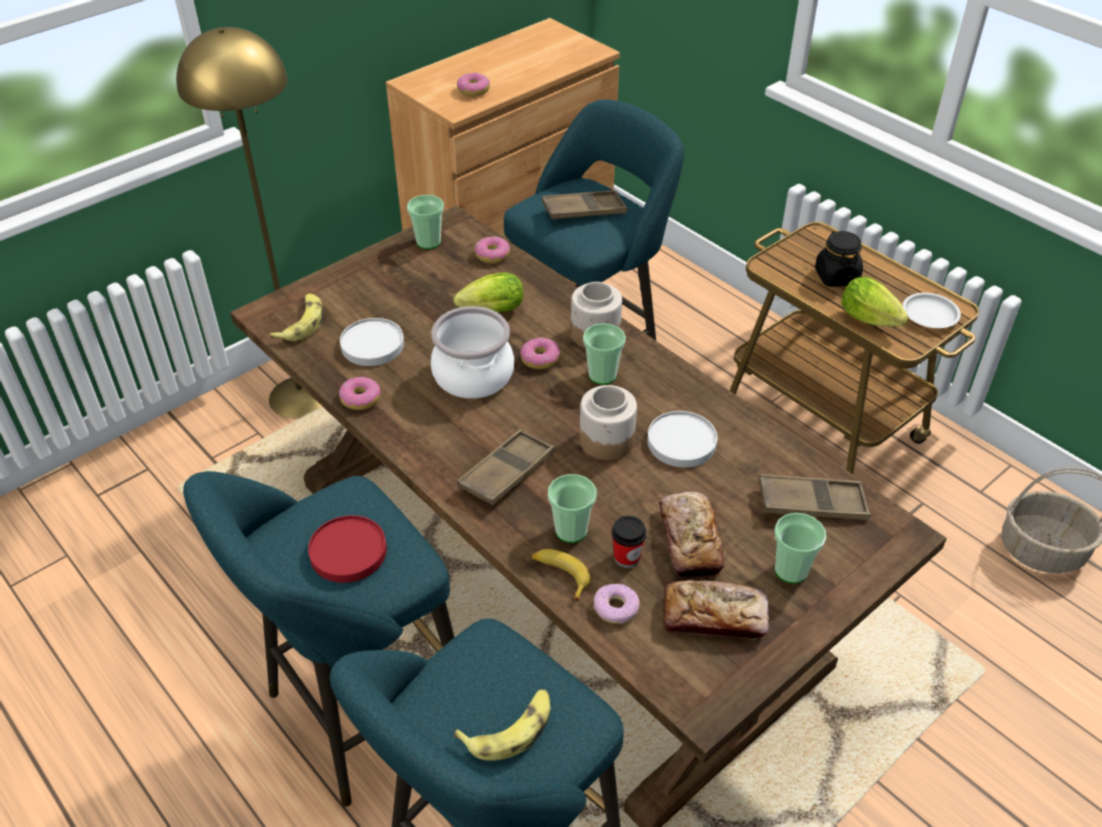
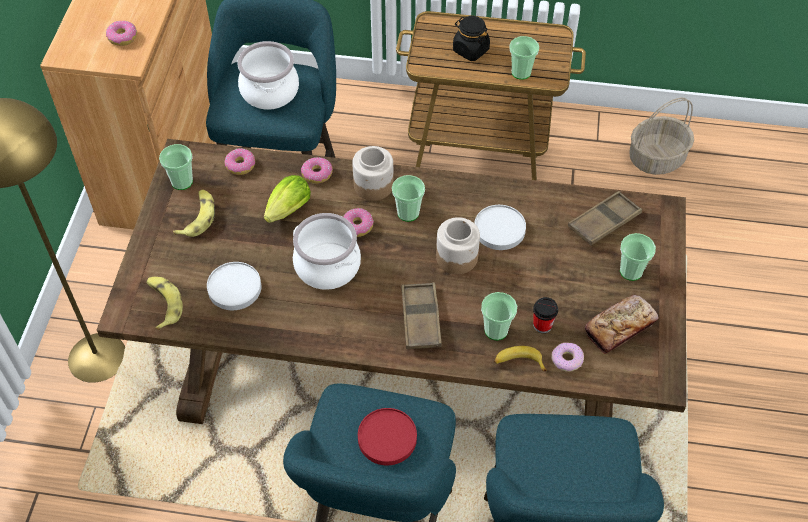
camera: 40 degrees left, 10 degrees up
donut [339,377,381,410] -> donut moved to [301,157,333,184]
banana [454,689,551,761] -> banana moved to [173,190,215,237]
brown tray [542,190,627,220] -> cooking pot [237,41,299,110]
bread [659,492,725,579] -> none
lettuce [841,277,909,327] -> cup [509,36,539,80]
white plate [902,293,961,328] -> none

